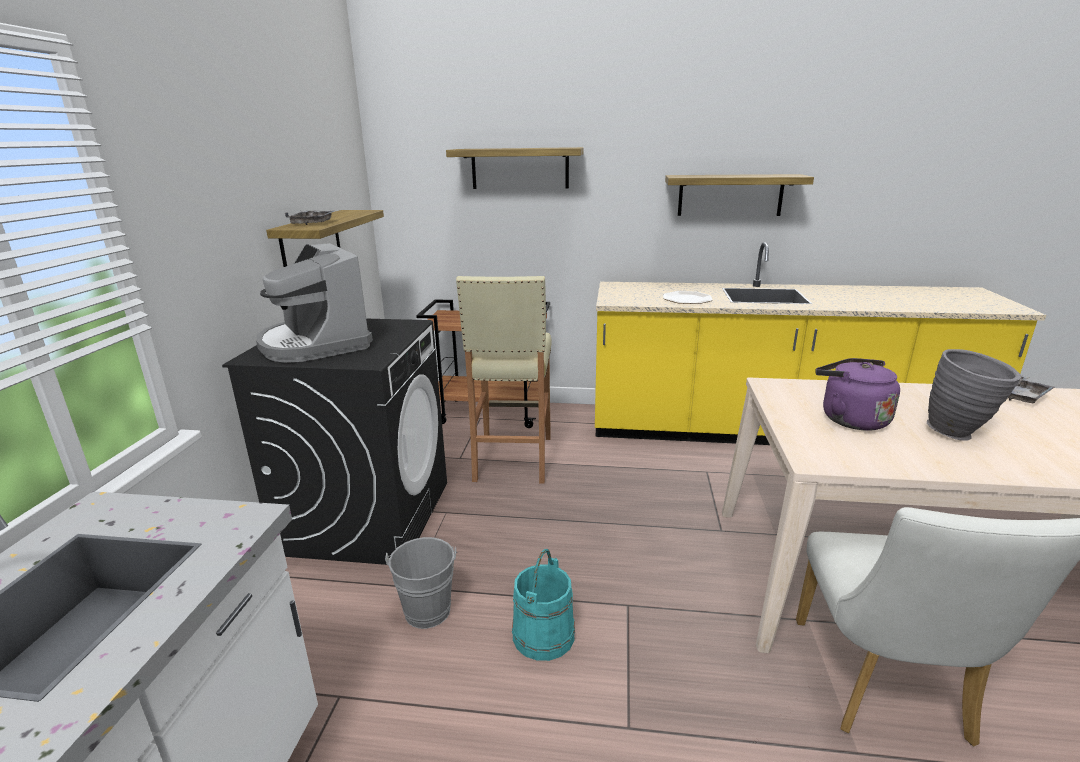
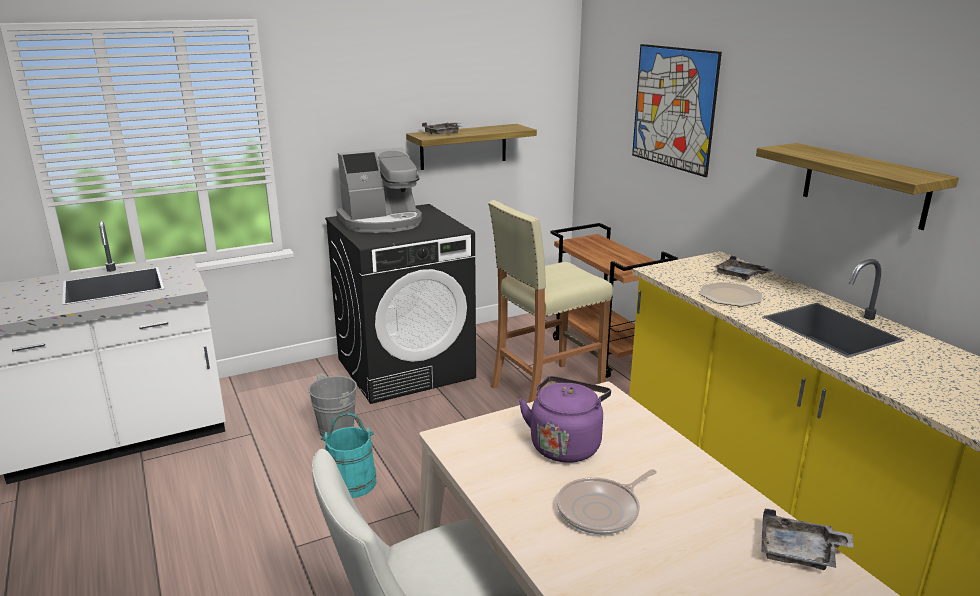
camera: 55 degrees right, 0 degrees up
coffee machine [256,243,373,363] -> coffee machine turned 135 degrees counterclockwise [336,147,422,233]
shelf [446,147,584,189] -> picture [632,44,722,177]
grey vase [927,349,1021,441] -> frying pan [557,469,657,535]
none -> grey tray [714,256,773,280]

